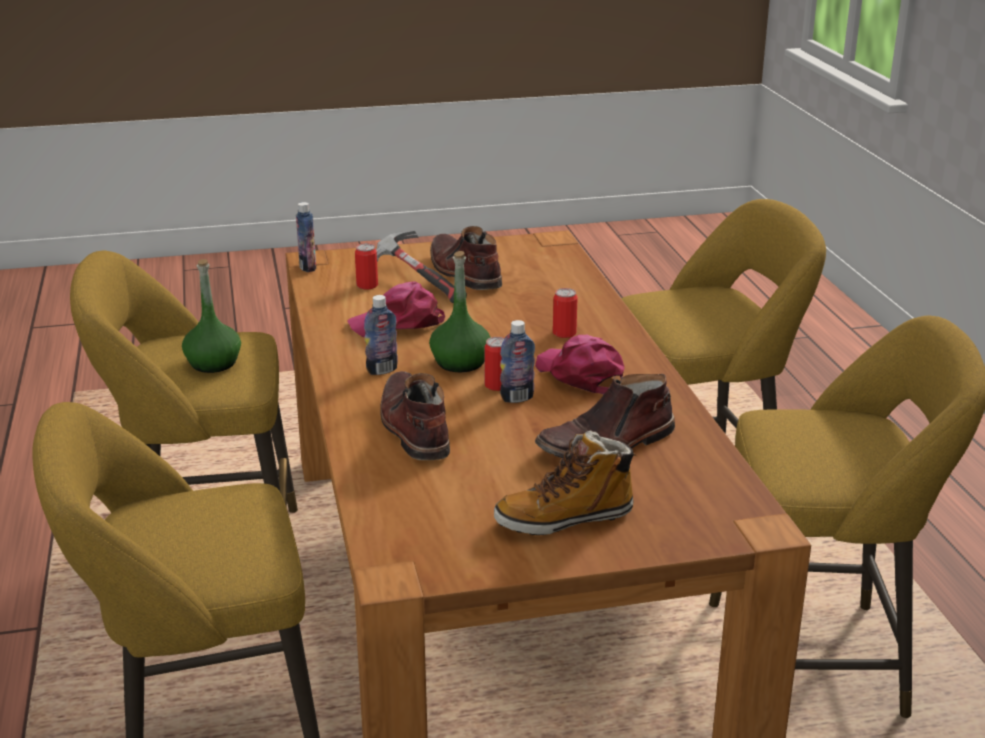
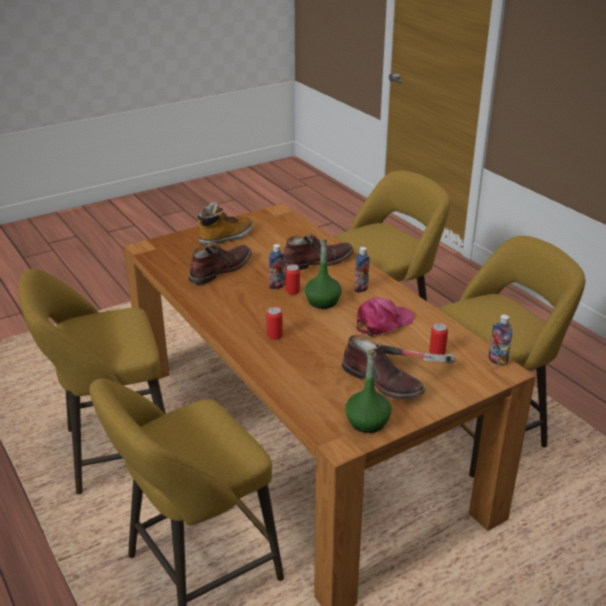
camera: 160 degrees right, 5 degrees up
green bottle [182,259,241,373] -> green bottle moved to [345,349,391,433]
brown boot [380,371,450,460] -> brown boot turned 75 degrees counterclockwise [284,233,354,270]
pink cap [535,335,625,394] -> none

